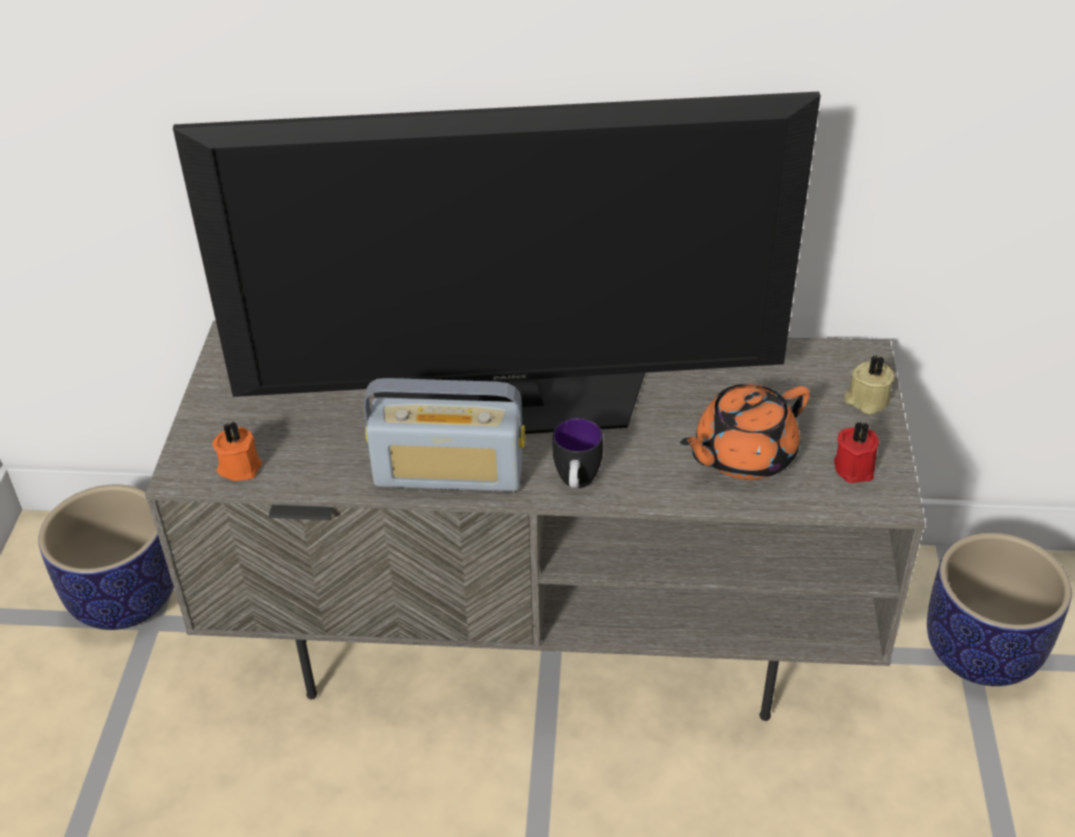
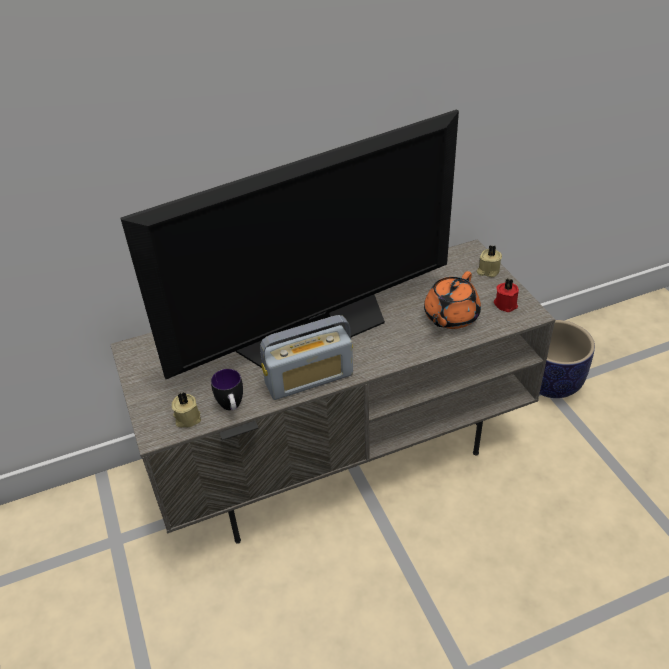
camera: 25 degrees left, 0 degrees up
planter [38,485,174,630] -> none
orange candle [212,421,262,481] -> beige candle [172,392,201,427]
mug [552,418,603,488] -> mug moved to [211,369,243,410]

